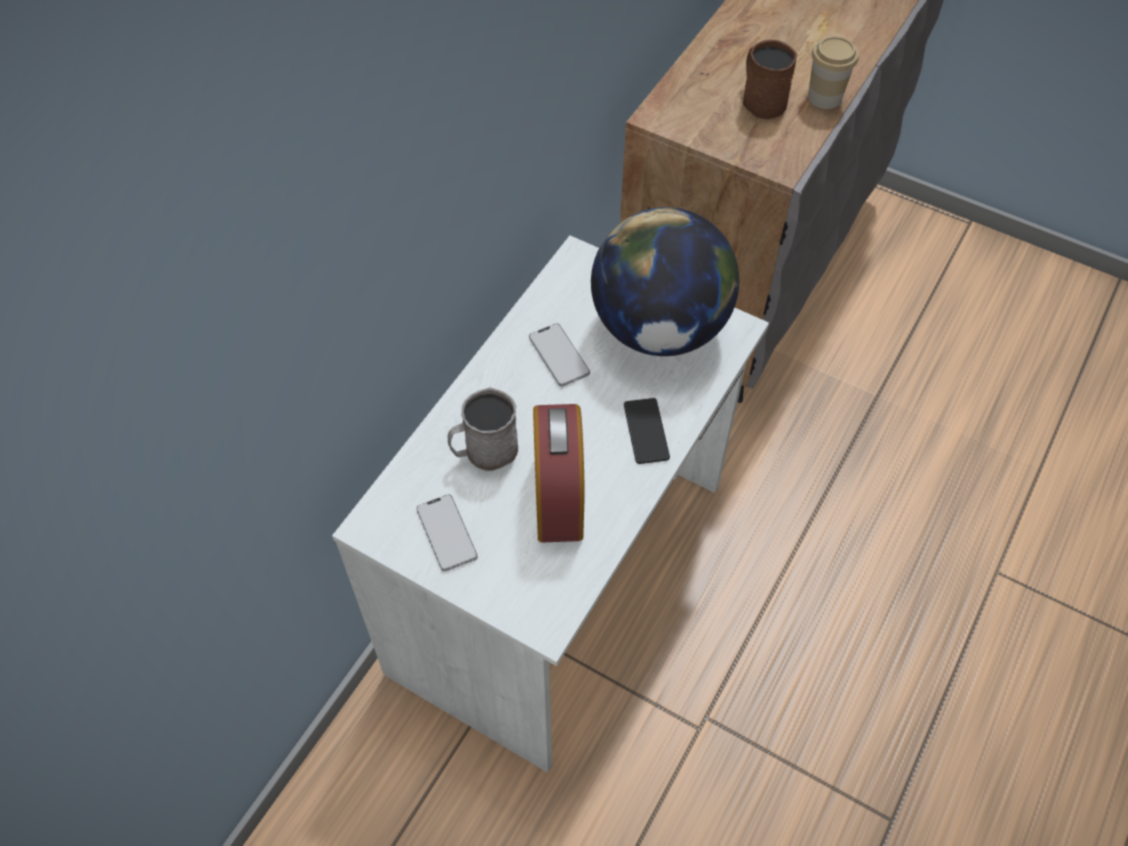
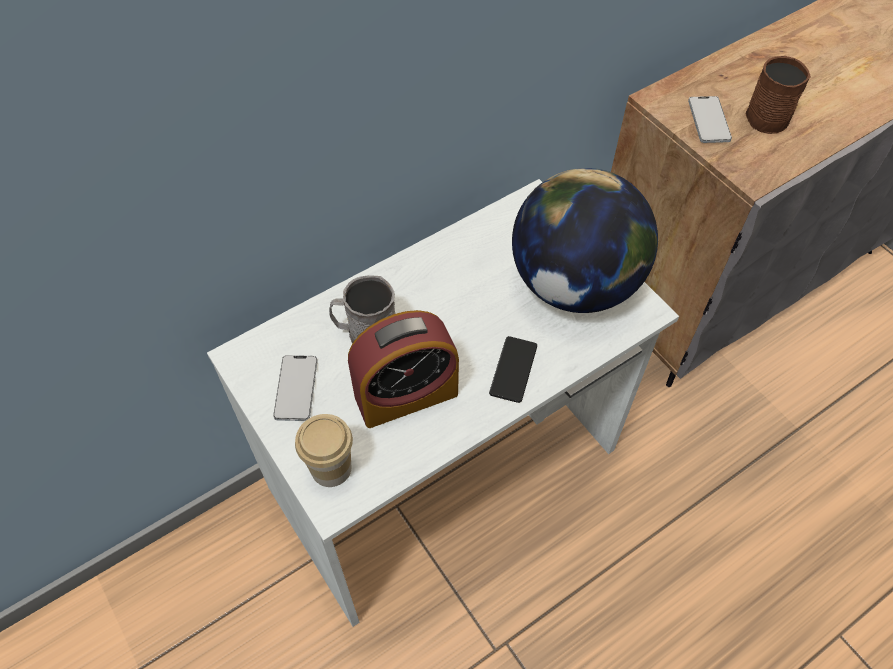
camera: 25 degrees right, 0 degrees up
phone [529,323,590,387] -> phone moved to [688,96,732,143]
alarm clock [533,404,585,543] -> alarm clock turned 135 degrees counterclockwise [348,310,459,428]
cup [808,36,859,109] -> cup moved to [295,414,353,487]

